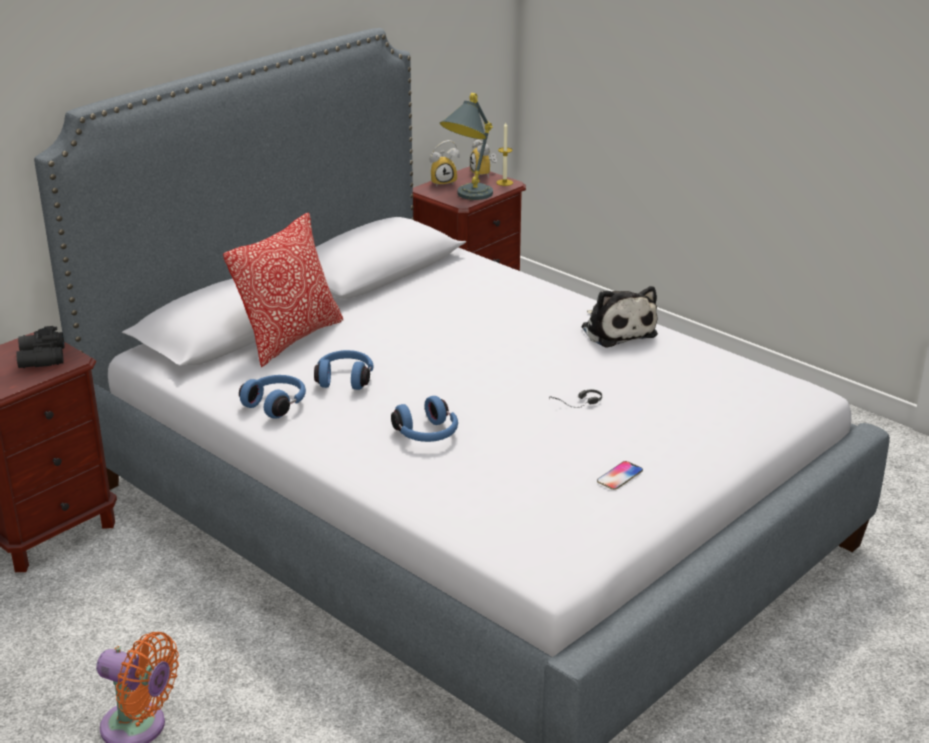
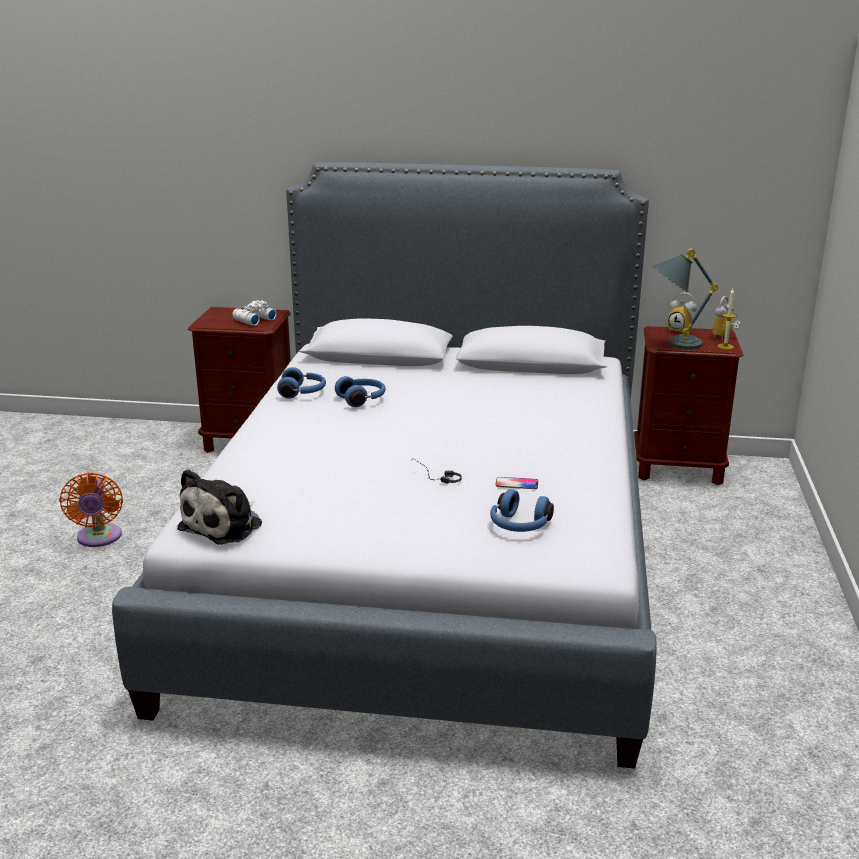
camera: 55 degrees right, 5 degrees down
black binoculars [16,326,64,368] -> white binoculars [232,300,277,326]
pillow [223,212,343,367] -> none
blue headphones [391,396,458,442] -> blue headphones moved to [490,489,554,532]
plush toy [581,286,658,348] -> plush toy moved to [177,469,262,545]
phone [597,461,643,490] -> phone moved to [495,477,538,489]

